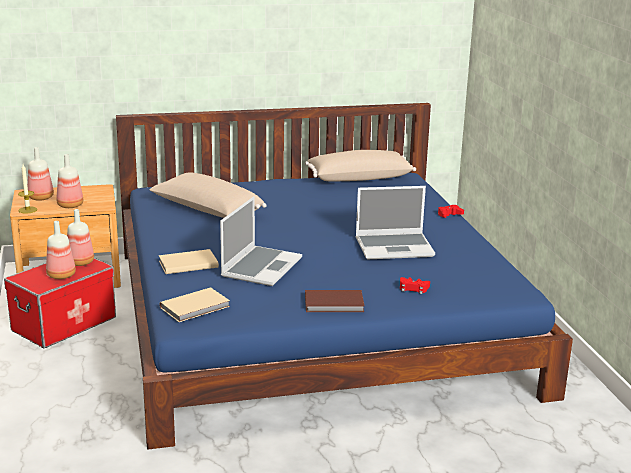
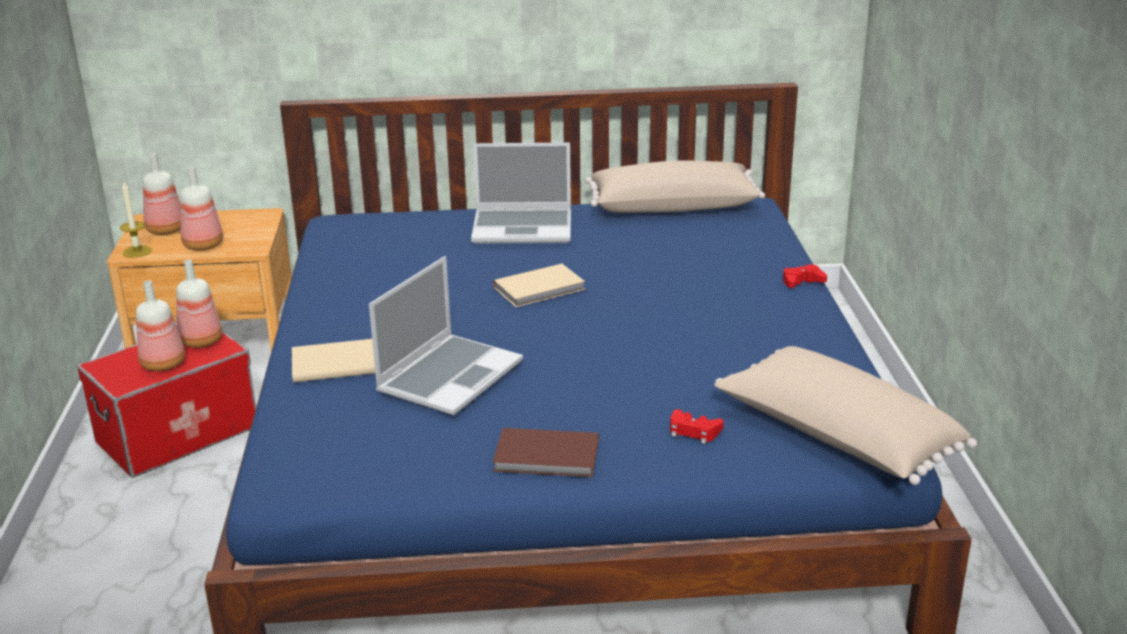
camera: 10 degrees right, 5 degrees up
beige pillow [149,172,267,218] -> beige pillow moved to [714,346,977,485]
beige book [160,287,230,322] -> beige book moved to [493,264,585,307]
laptop [356,186,435,259] -> laptop moved to [471,143,571,244]

